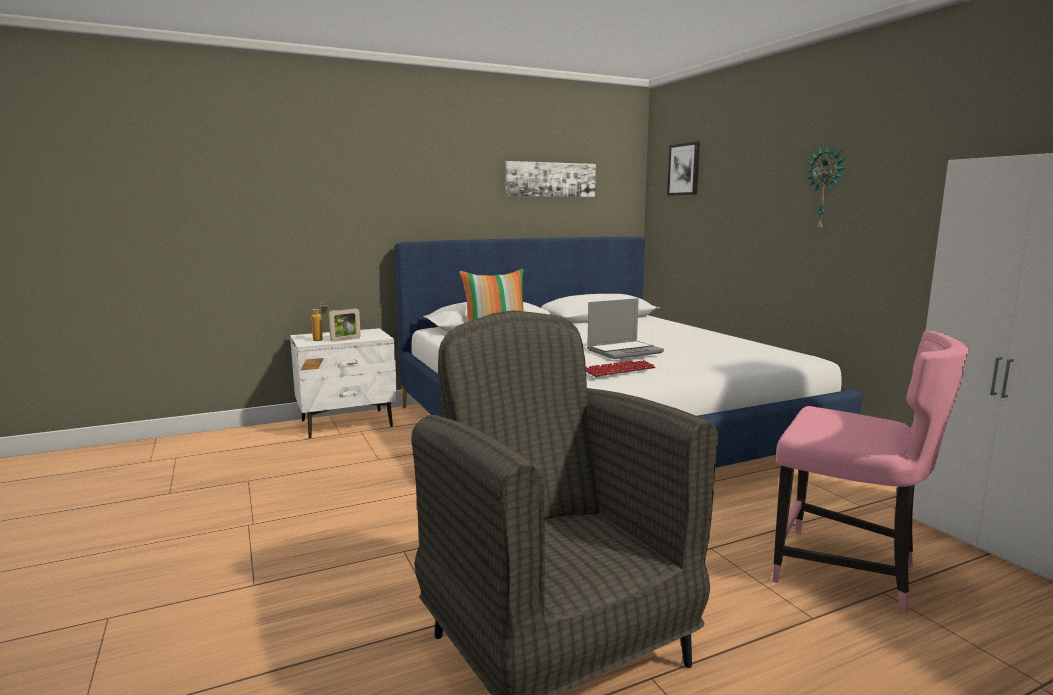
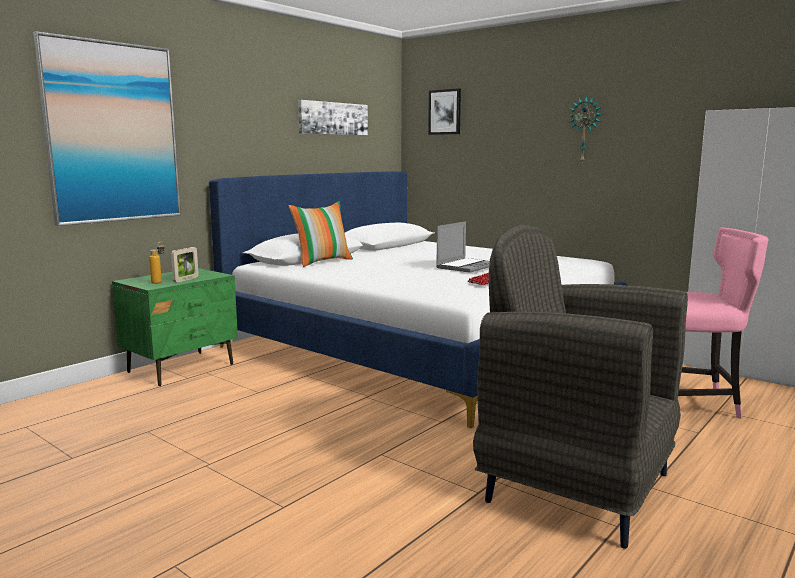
camera: 25 degrees left, 0 degrees up
white nightstand [290,328,397,438] -> green nightstand [112,268,238,386]
none -> picture [33,31,181,226]

